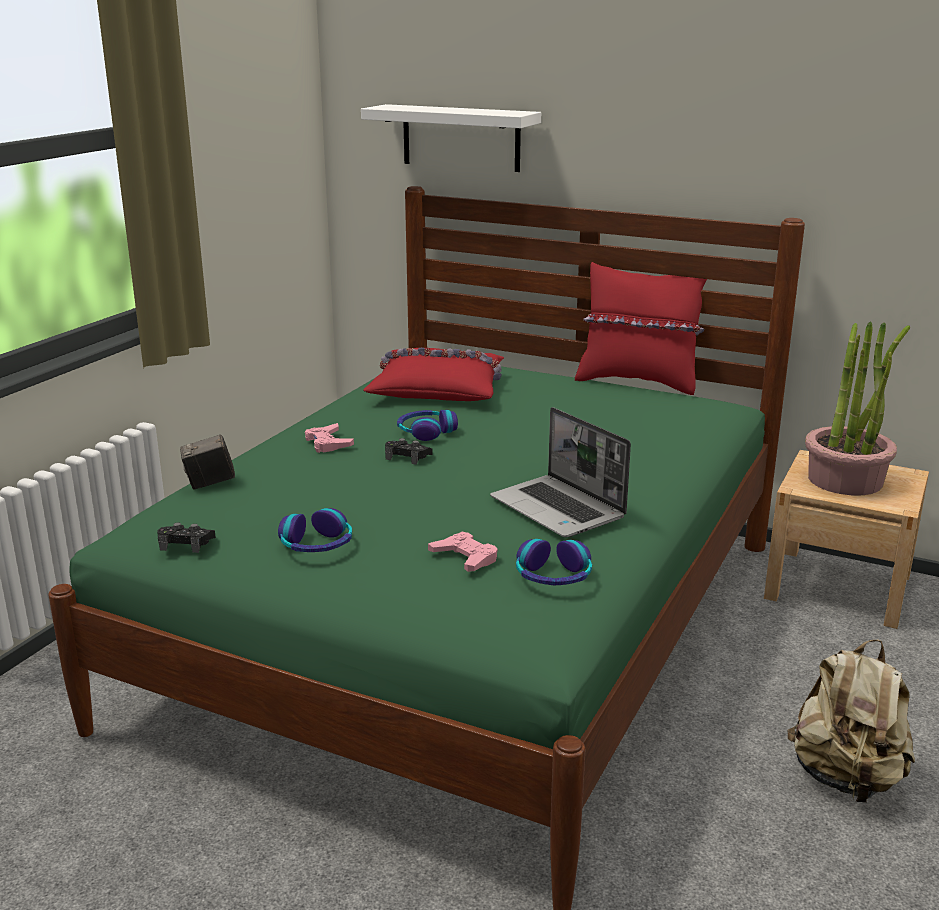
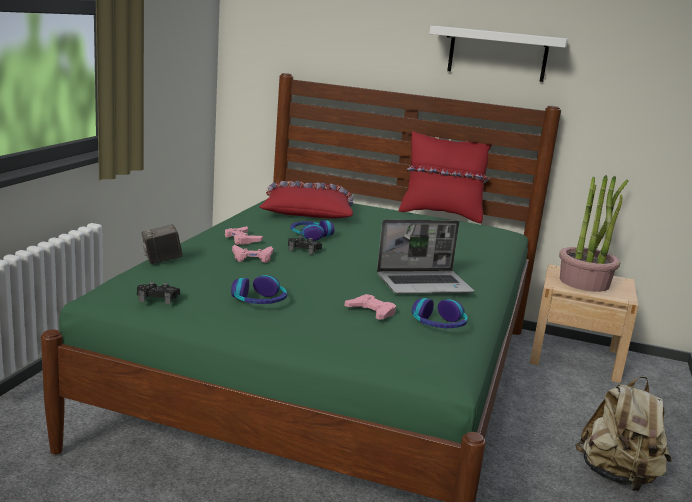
camera: 10 degrees left, 5 degrees down
white shelf [361,104,541,172] -> white shelf moved to [429,26,568,82]
laptop [490,407,631,537] -> laptop turned 60 degrees counterclockwise [377,219,474,294]
none -> pink game controller [232,245,273,263]

